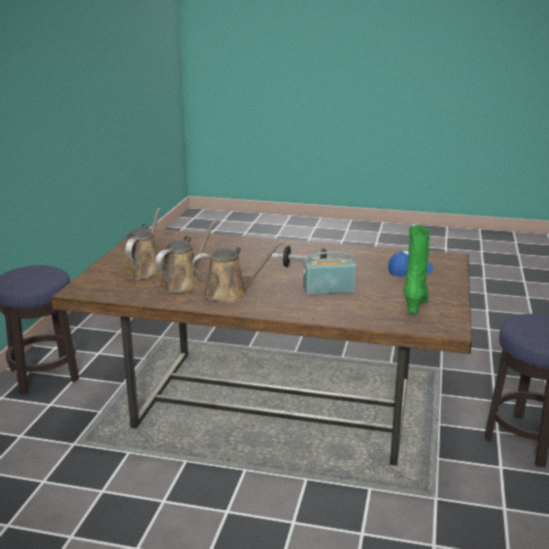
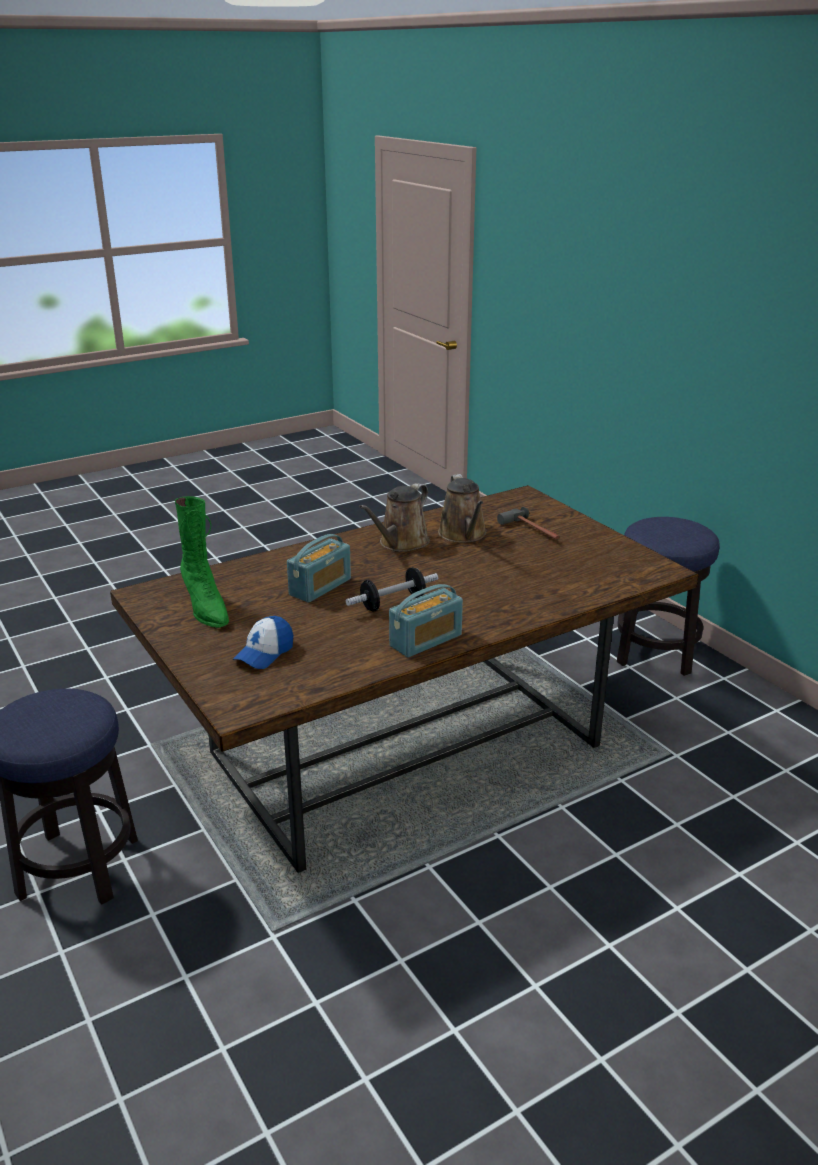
camera: 135 degrees right, 5 degrees up
brown watering can [122,208,162,280] -> hammer [497,507,560,540]
none -> radio [389,584,463,657]

